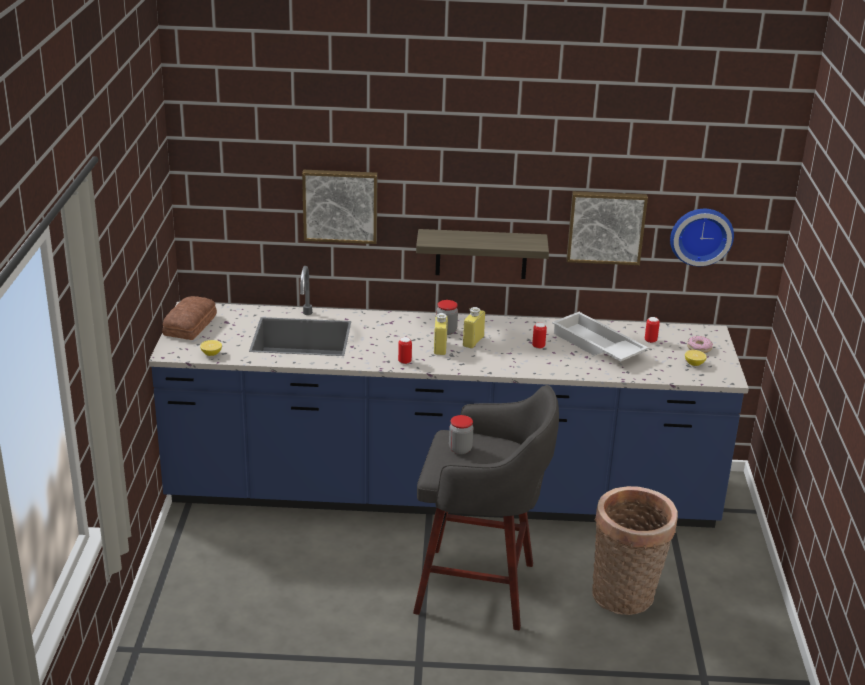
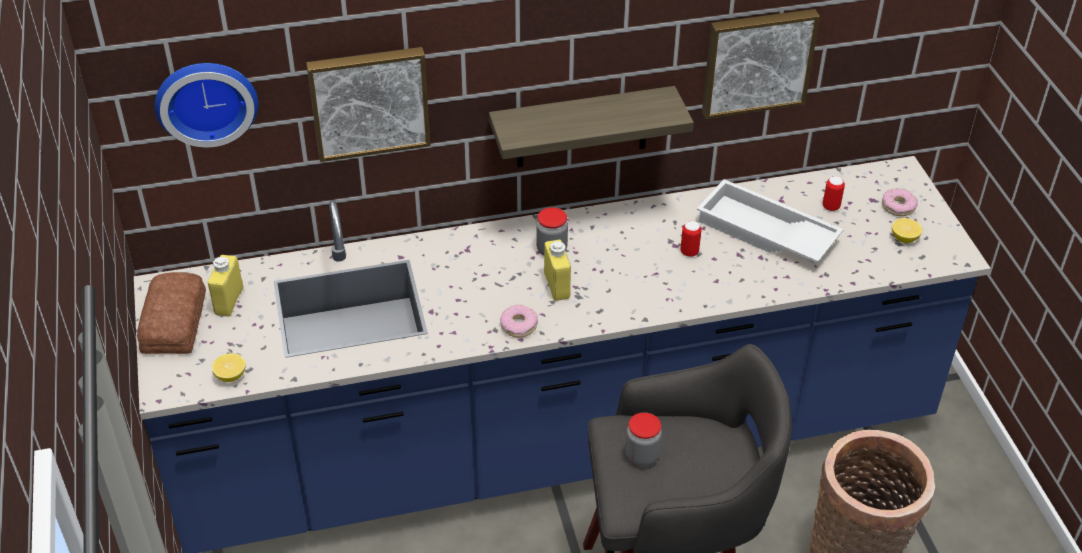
camera: 15 degrees left, 15 degrees up
can [398,337,412,364] -> donut [500,305,538,338]
yellow bottle [463,307,485,349] -> yellow bottle moved to [208,255,244,317]
wall clock [670,209,734,266] -> wall clock moved to [155,63,258,147]

